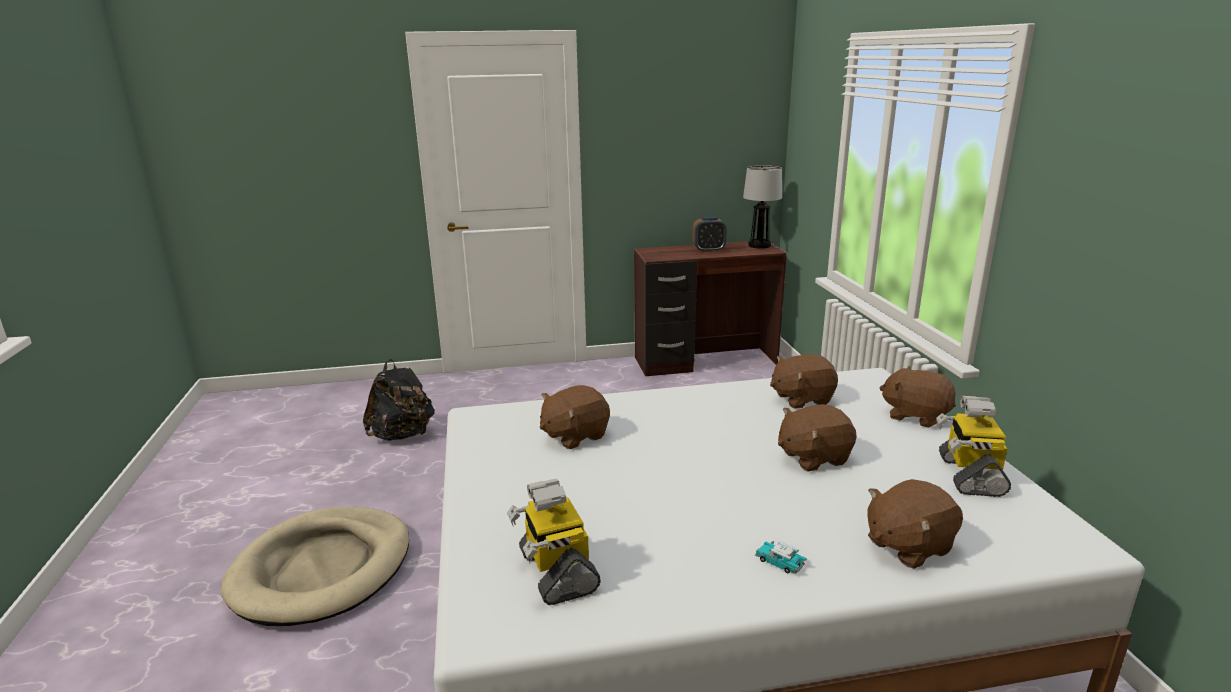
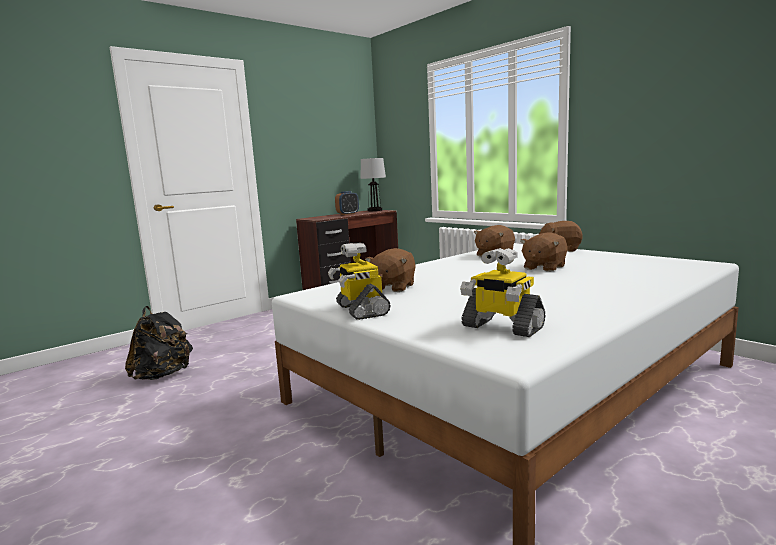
camera: 30 degrees left, 10 degrees down
beige dog bed [221,506,409,626] -> none
toy car [755,541,807,574] -> none
brown plush toy [867,479,963,569] -> none
toy robot [936,396,1011,497] -> toy robot moved to [328,243,391,320]

